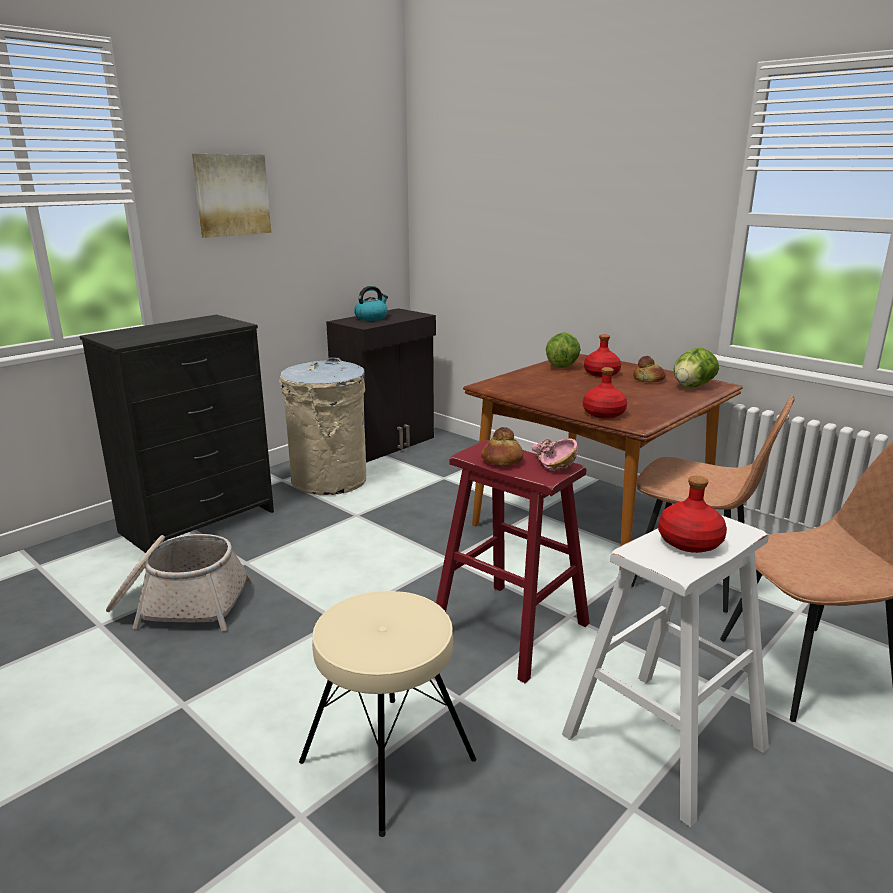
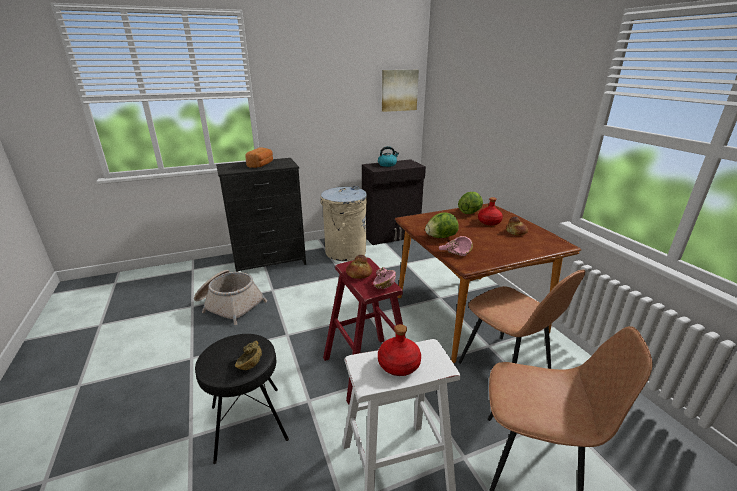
camera: 25 degrees right, 5 degrees up
picture [192,154,271,238] -> picture moved to [382,70,419,112]
beige stool [299,591,476,837] -> black stool [195,334,289,464]
red bottle [583,367,627,418] -> pink bowl [439,236,473,256]
lettuce [674,348,719,387] -> lettuce moved to [425,212,459,238]
none -> brown bowl [235,341,262,370]
none -> bread [245,148,273,168]

